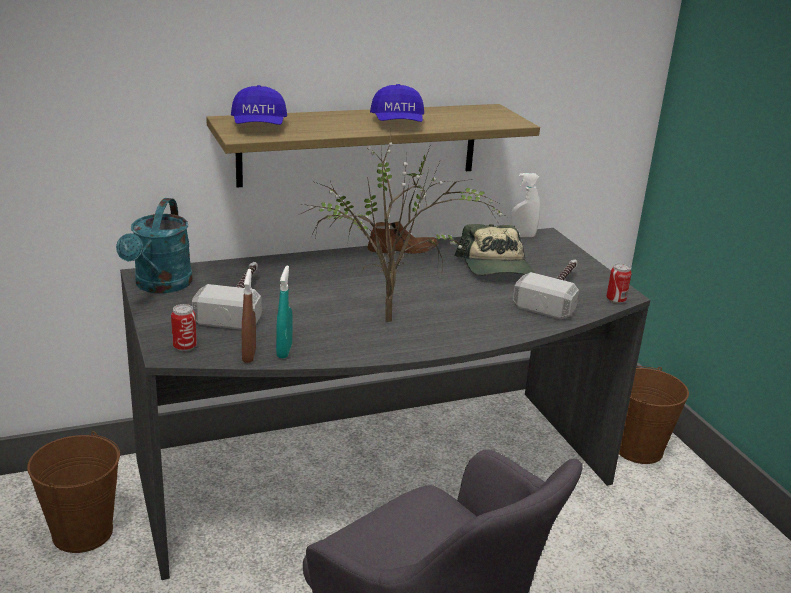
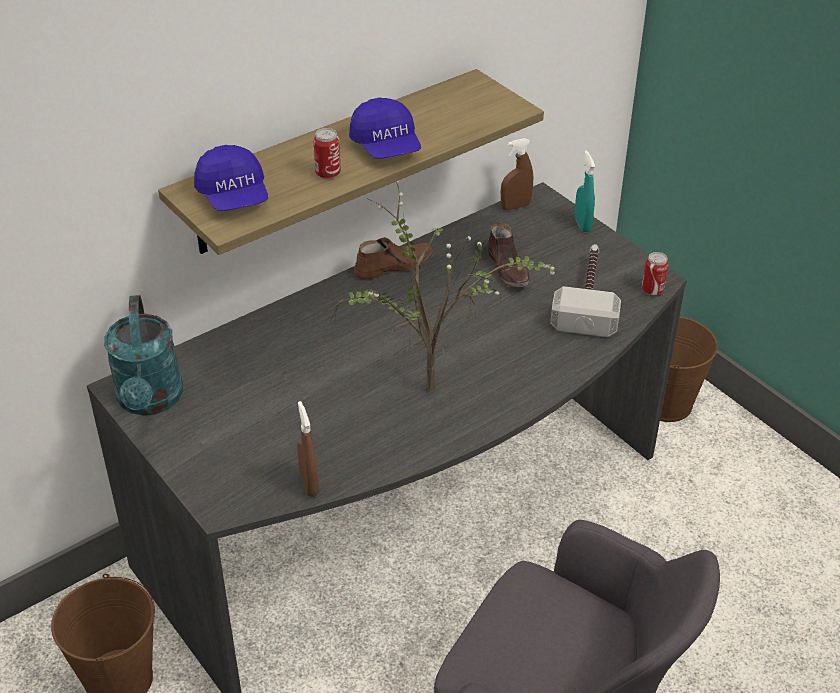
camera: 15 degrees left, 15 degrees up
can [171,304,197,351] -> can moved to [313,128,341,179]
hammer [192,262,262,330] -> none
turquoise spray bottle [276,266,293,358] -> turquoise spray bottle moved to [575,150,595,232]
cap [454,224,535,275] -> brown shoe [487,222,530,287]
white spray bottle [510,173,540,237] -> brown spray bottle [501,138,533,210]

